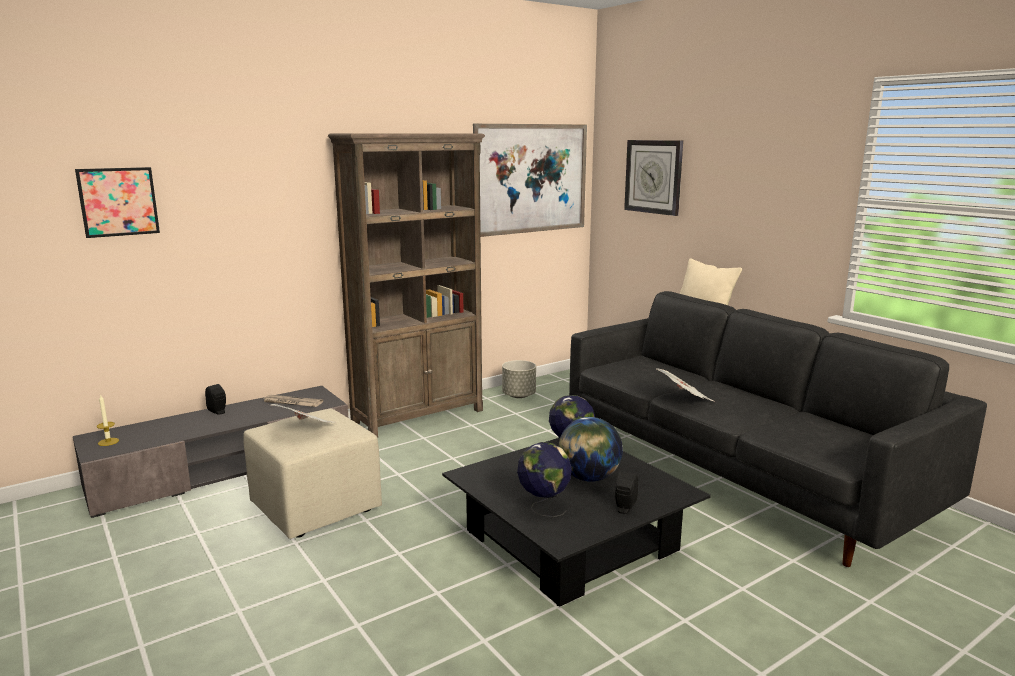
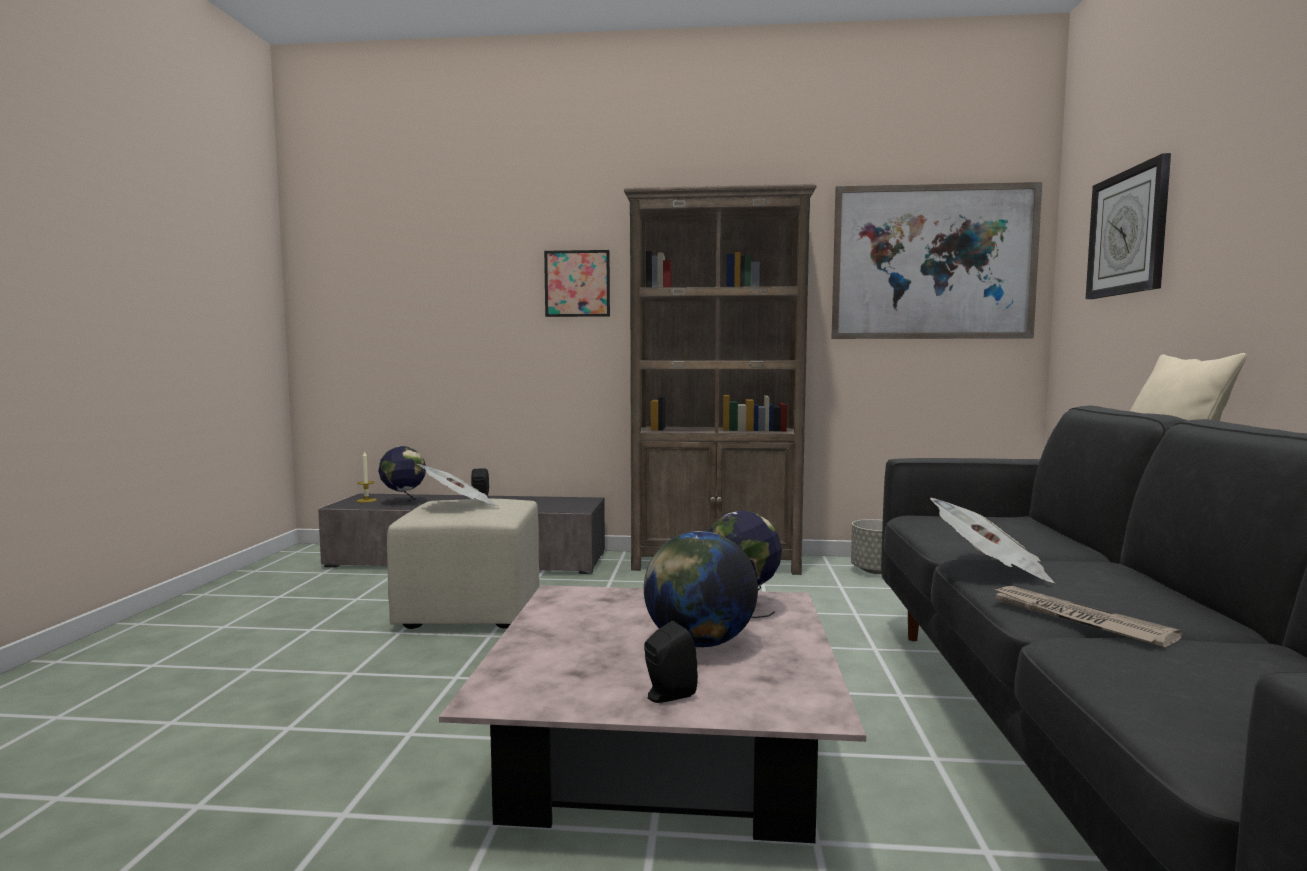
camera: 40 degrees right, 10 degrees down
picture [75,167,160,238] -> picture moved to [544,250,610,317]
newspaper [264,395,323,407] -> newspaper moved to [990,586,1182,647]
black coffee table [442,438,711,607] -> pink coffee table [439,585,866,843]
globe [517,442,572,517] -> globe moved to [378,446,426,507]

